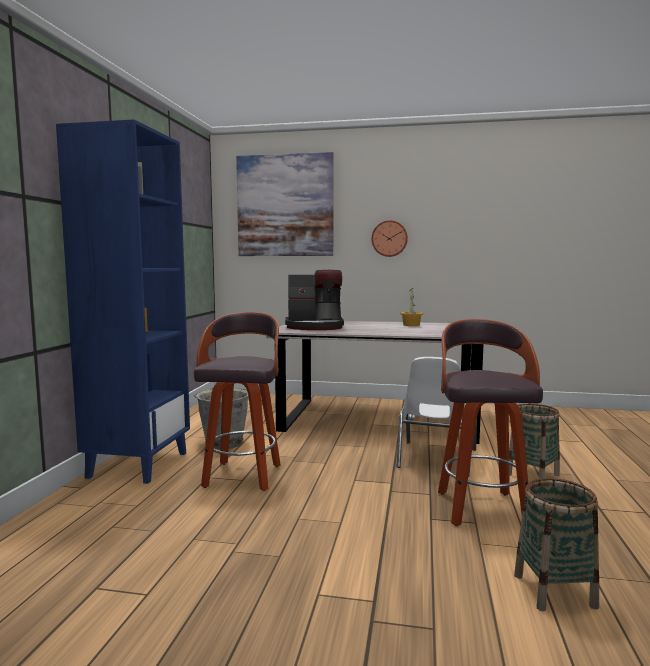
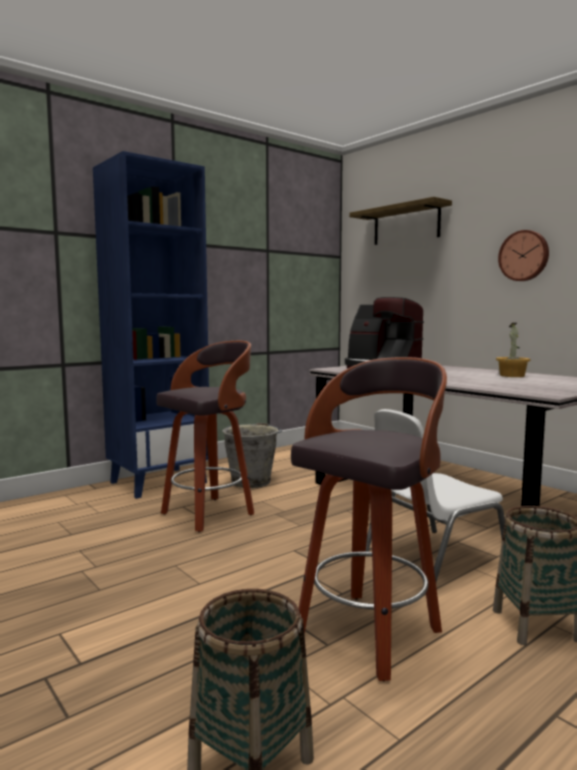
camera: 40 degrees right, 0 degrees up
picture [236,152,334,256] -> shelf [349,197,452,245]

